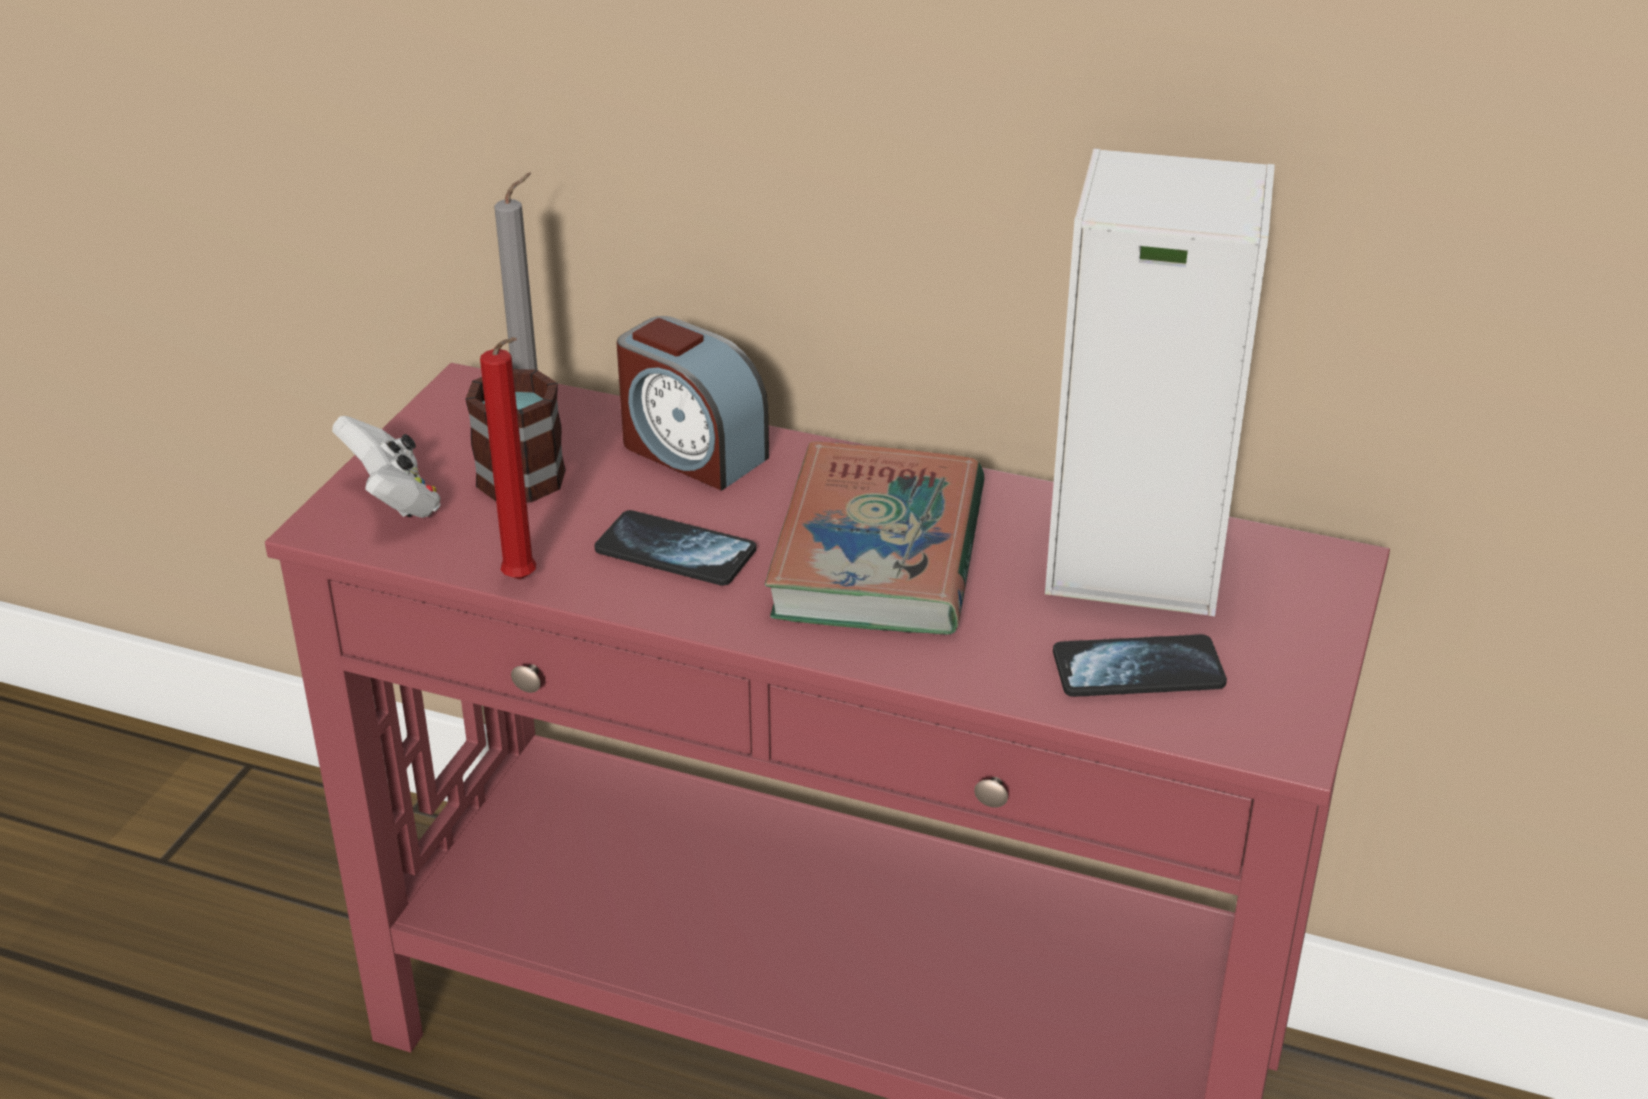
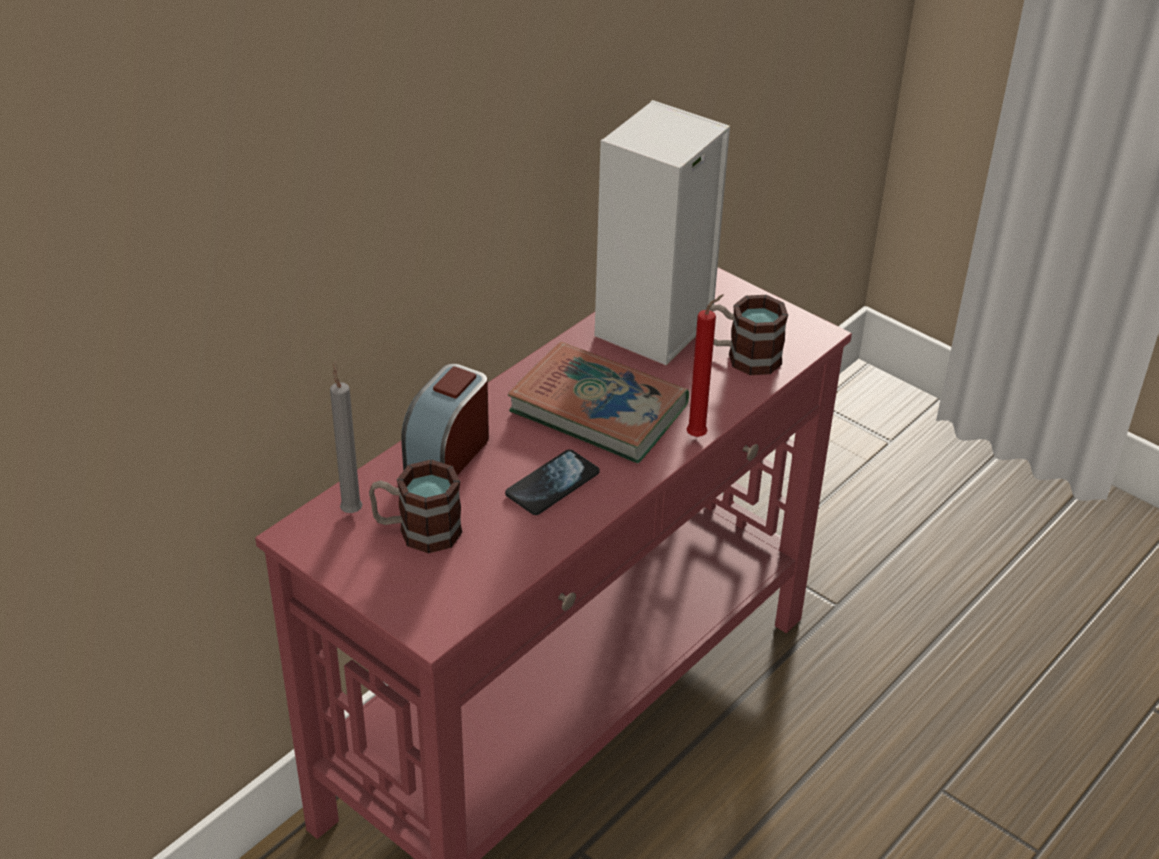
camera: 70 degrees left, 5 degrees up
white game controller [332,416,441,518] -> none
red candle [480,337,536,580] -> red candle moved to [686,294,724,437]
alarm clock [617,316,769,490] -> alarm clock turned 150 degrees clockwise [401,364,489,476]
phone [1053,635,1227,697] -> mug [710,295,788,375]

